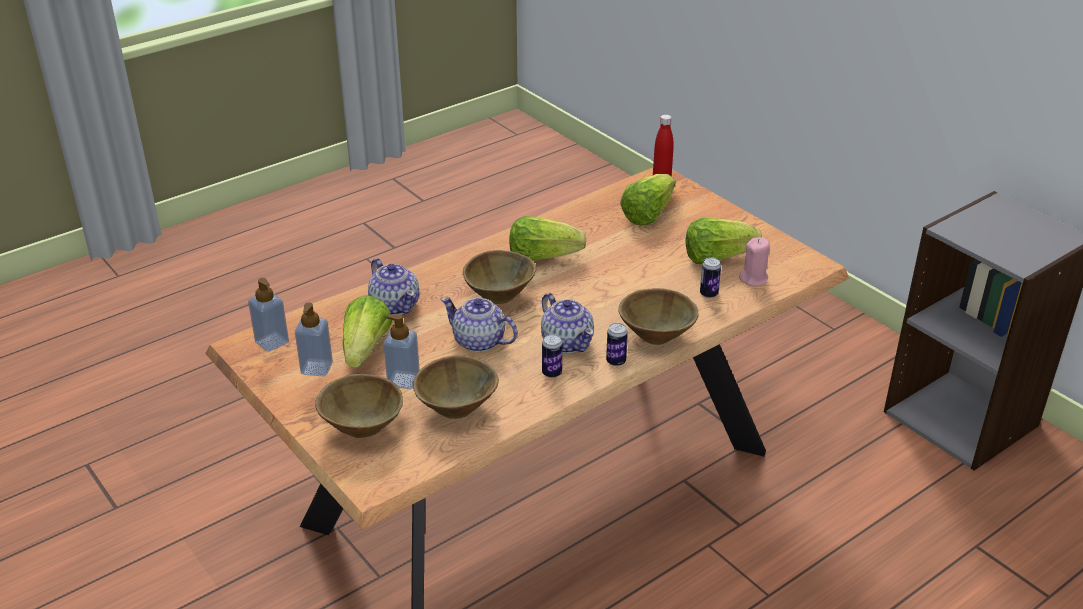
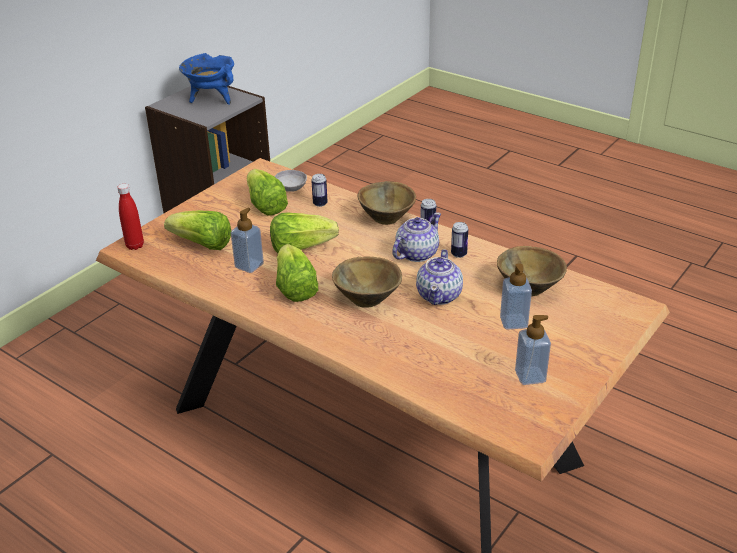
camera: 105 degrees left, 0 degrees up
soap dispenser [248,278,289,352] -> soap dispenser moved to [231,208,264,273]
brown bowl [315,374,403,438] -> none
lettuce [343,295,392,368] -> lettuce moved to [270,213,339,253]
teapot [368,258,419,315] -> none
pink candle [739,237,770,286] -> grey bowl [274,170,307,192]
none -> blue cooking pot [179,53,234,105]

